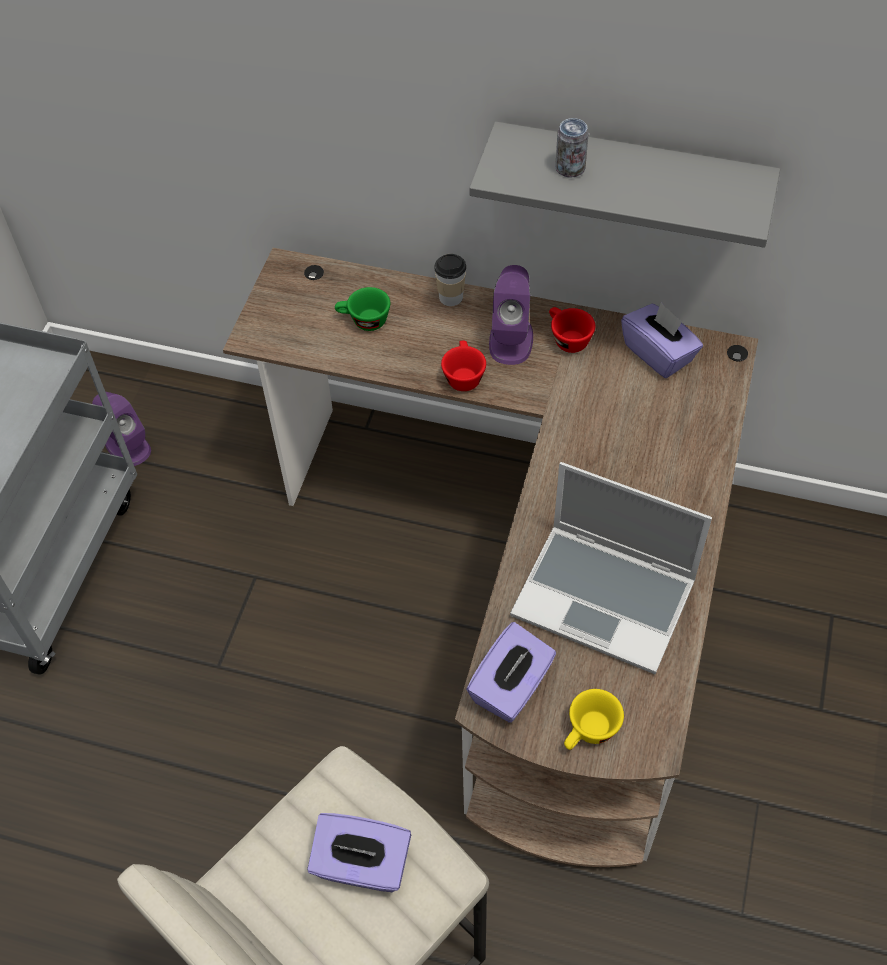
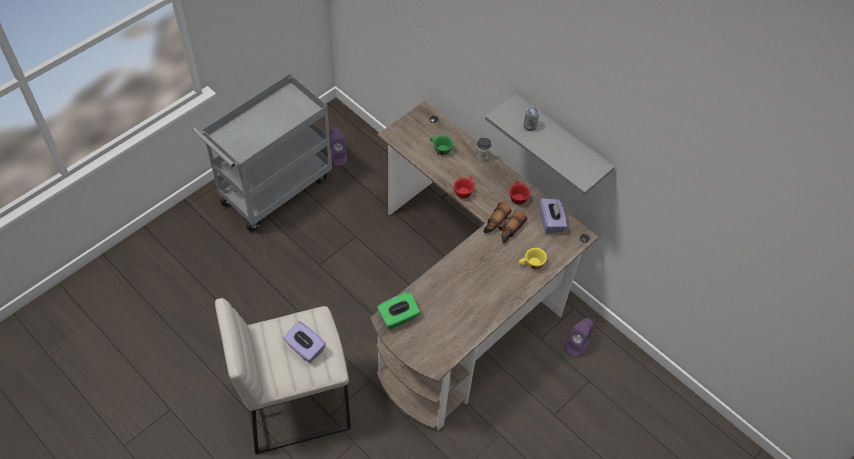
camera: 25 degrees right, 0 degrees up
purple tissue box [466,622,556,723] -> green tissue box [377,292,420,329]
purple speaker [489,265,533,365] -> purple speaker moved to [565,318,594,357]
laptop [510,462,712,674] -> none
yellow cup [564,689,624,750] -> yellow cup moved to [519,248,547,270]
none -> binoculars [484,202,527,243]

